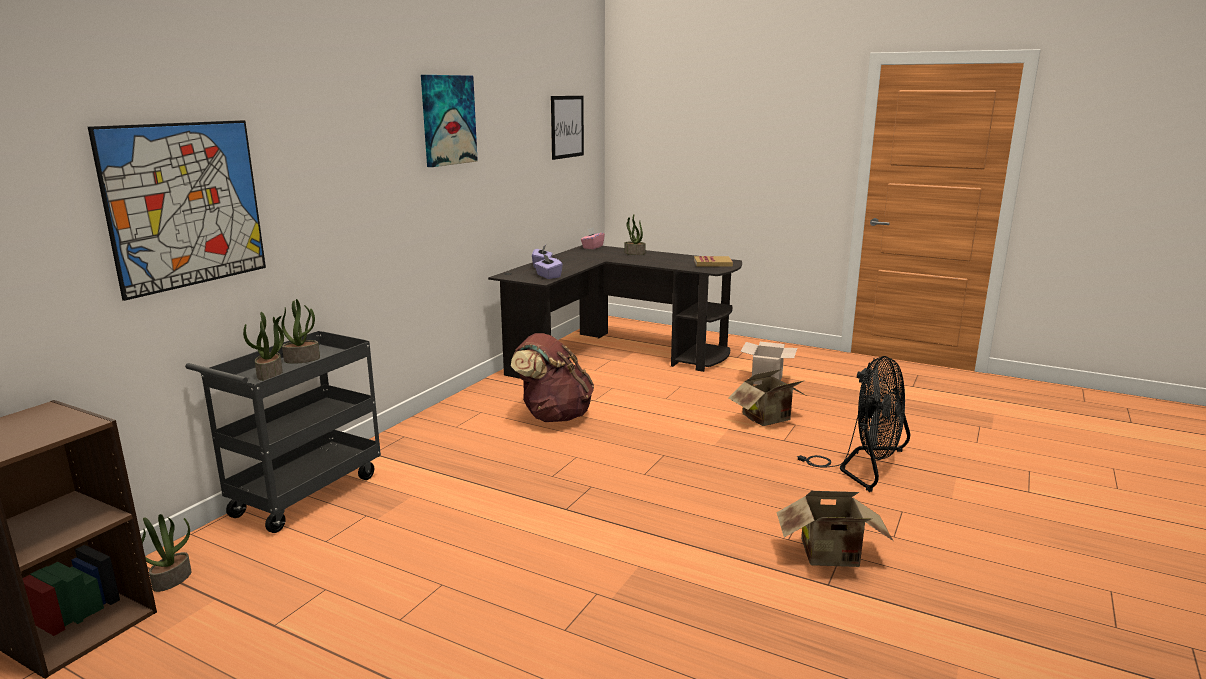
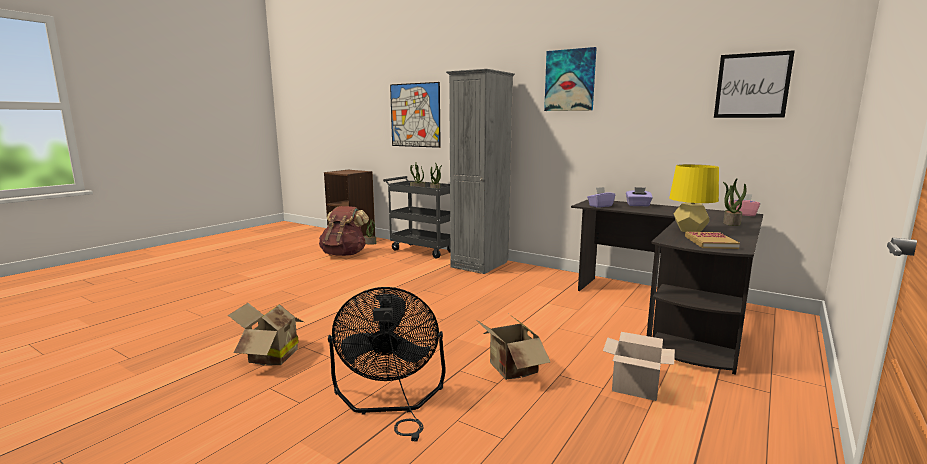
camera: 95 degrees right, 5 degrees down
brown backpack [511,333,594,422] -> brown backpack moved to [319,206,369,256]
black fan [798,356,910,492] -> black fan turned 135 degrees clockwise [328,287,446,442]
none -> grey cabinet [446,69,515,274]
none -> yellow table lamp [669,164,719,232]

